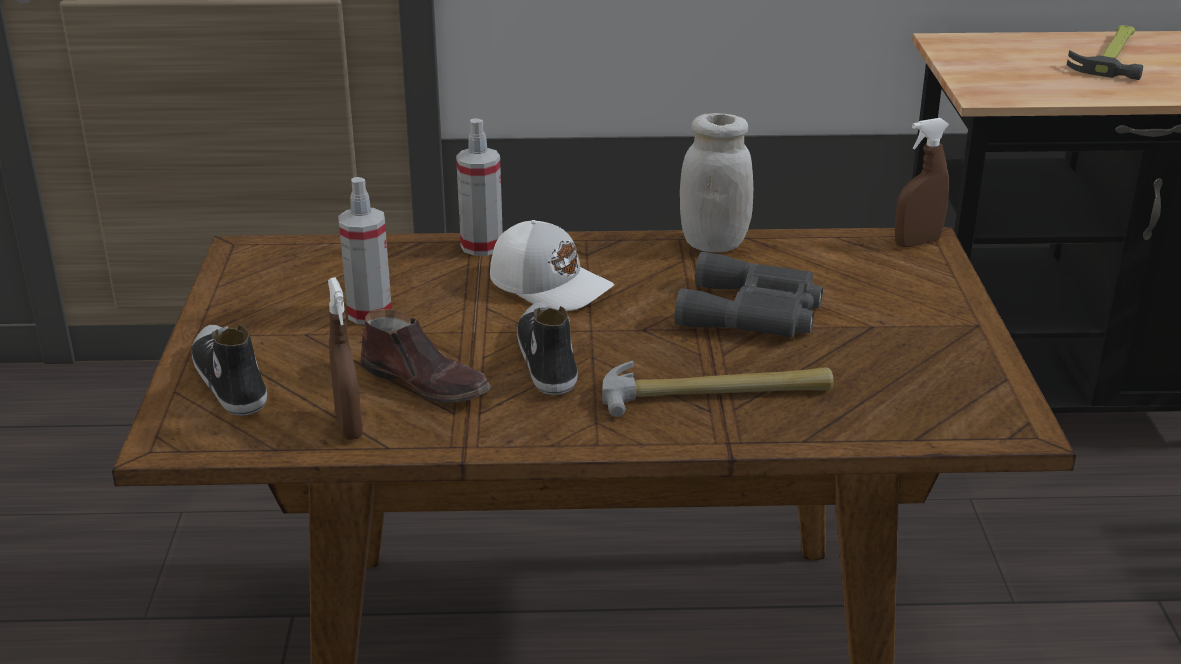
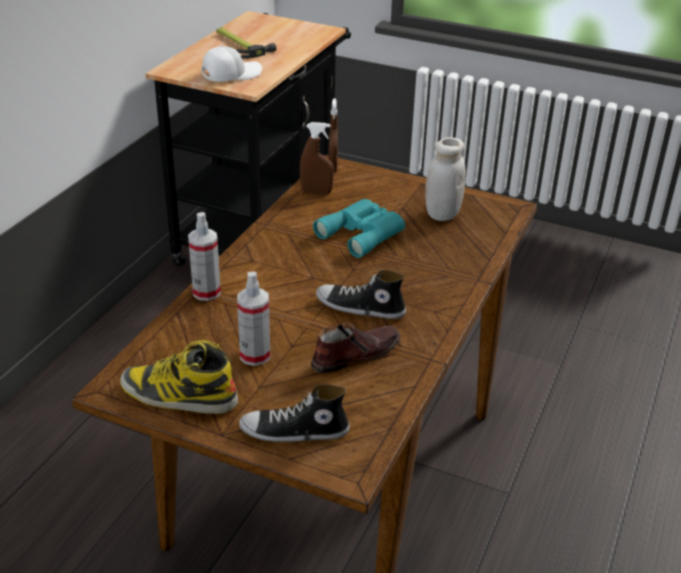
camera: 65 degrees left, 5 degrees up
brown spray bottle [328,277,363,440] -> brown spray bottle moved to [300,122,334,194]
white cap [490,220,614,311] -> white cap moved to [201,45,262,82]
hammer [602,361,833,417] -> none
grey binoculars [675,252,823,337] -> turquoise binoculars [313,199,405,258]
white jar [680,113,753,252] -> white jar moved to [425,137,466,221]
none -> boot [120,340,238,414]

